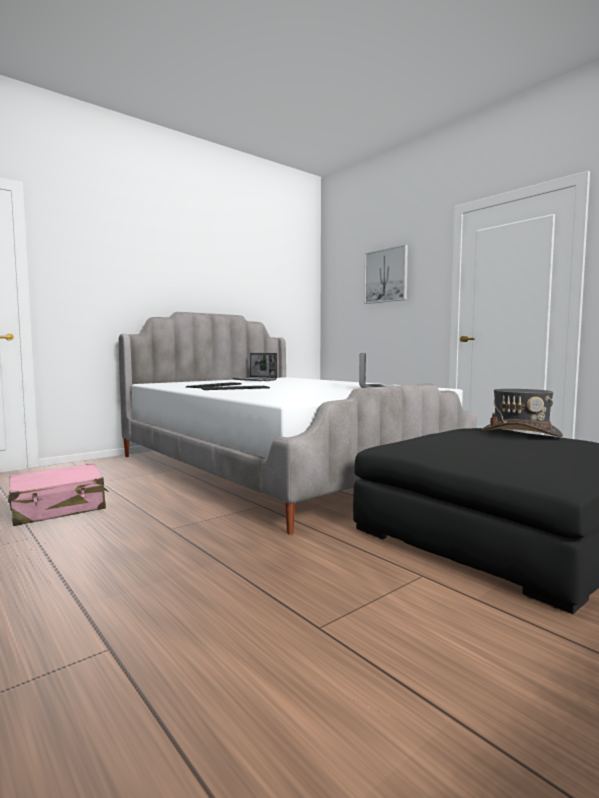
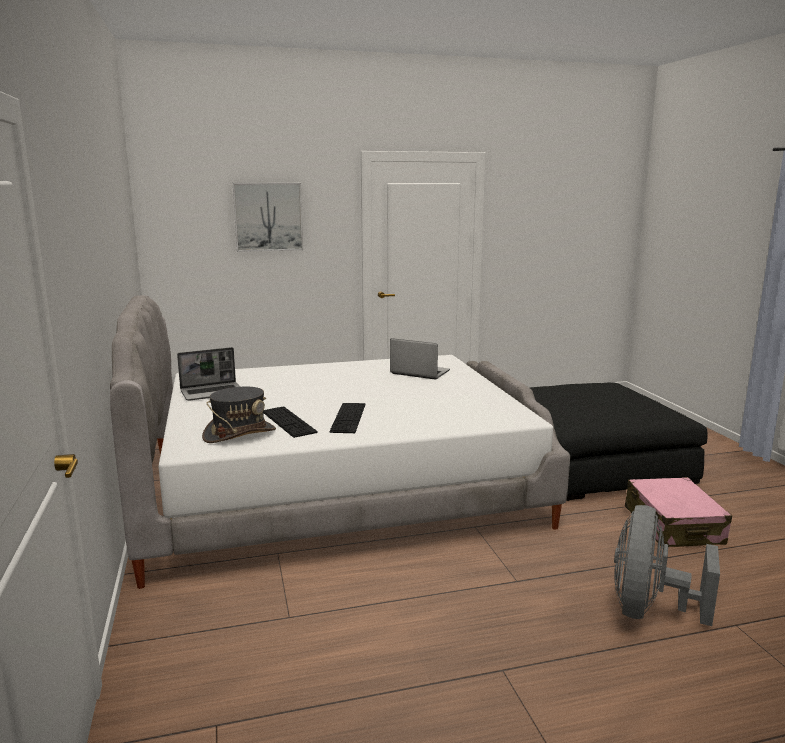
camera: 65 degrees left, 10 degrees up
pink suitcase [8,463,109,526] -> pink suitcase moved to [625,477,732,547]
grey hat [482,389,563,437] -> grey hat moved to [202,387,276,443]
none -> grey fan [614,505,720,626]

